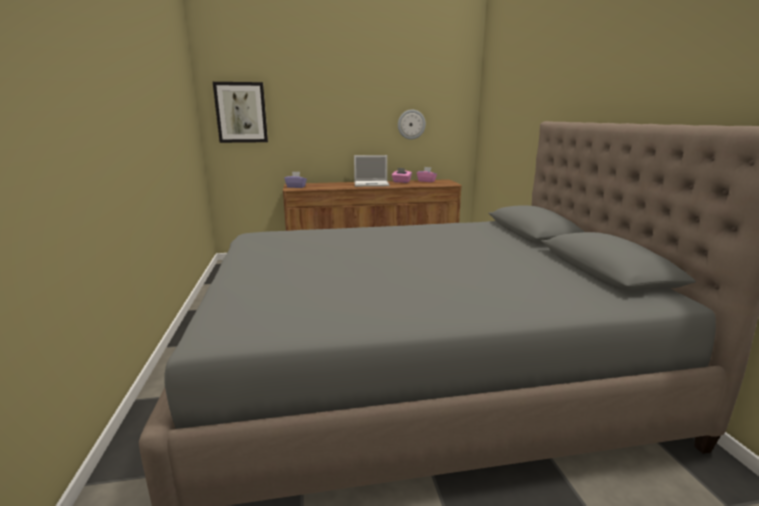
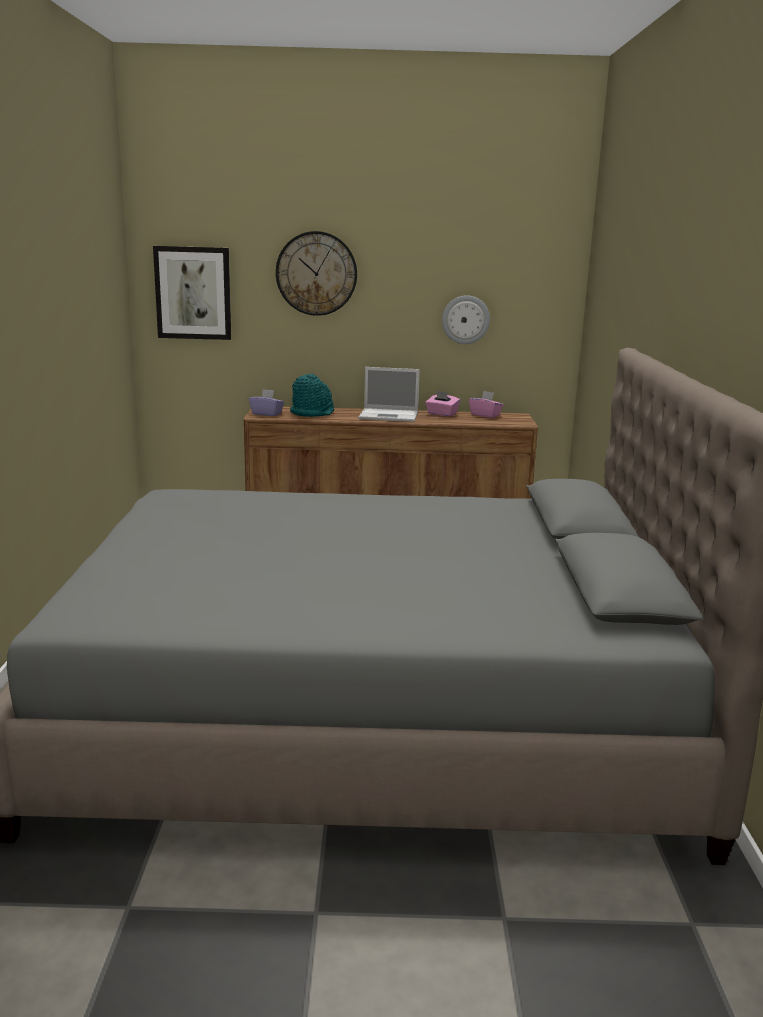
camera: 10 degrees right, 0 degrees up
none -> wall clock [276,231,357,316]
none -> turquoise hat [290,374,334,417]

